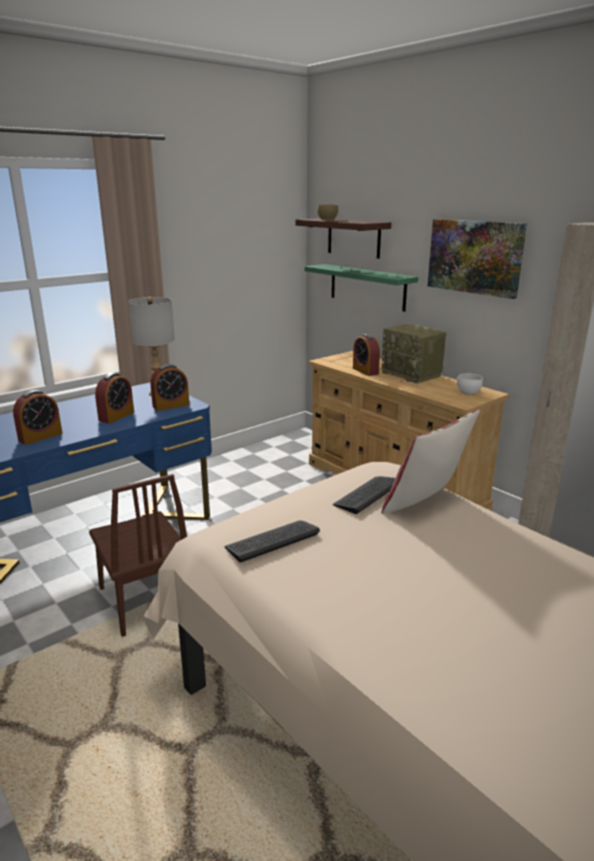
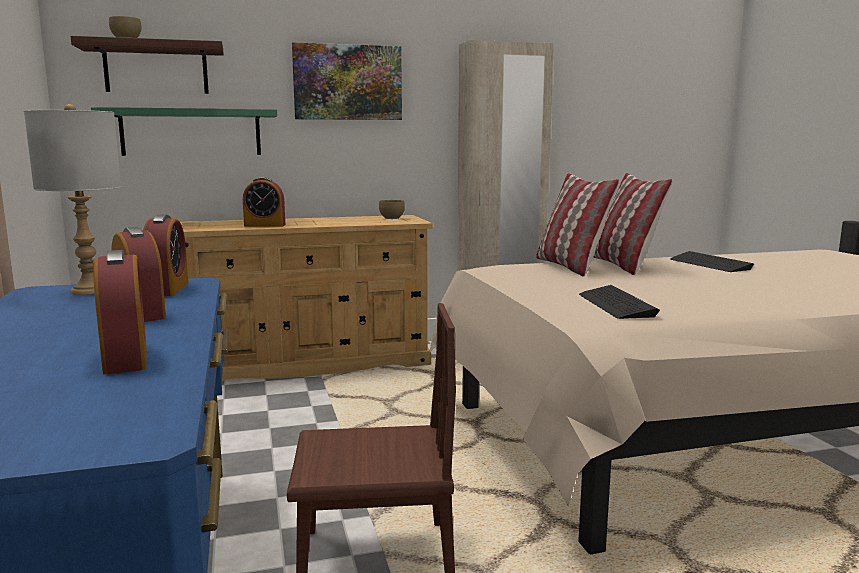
camera: 65 degrees left, 10 degrees down
keyboard [332,476,395,514] -> keyboard moved to [670,251,754,272]
radio [381,324,446,383] -> none
white bowl [457,373,483,395] -> brown bowl [379,200,405,219]
none -> pillow [593,173,673,275]

